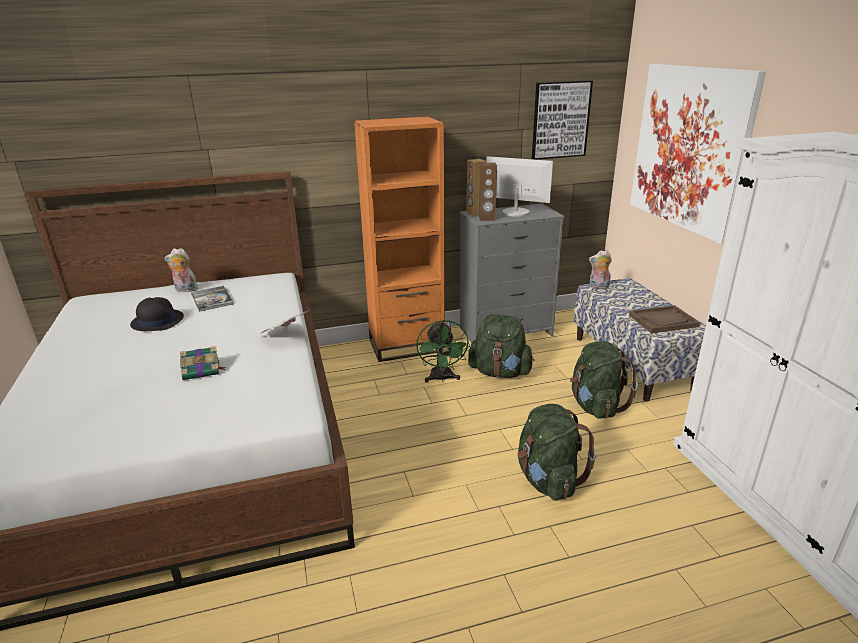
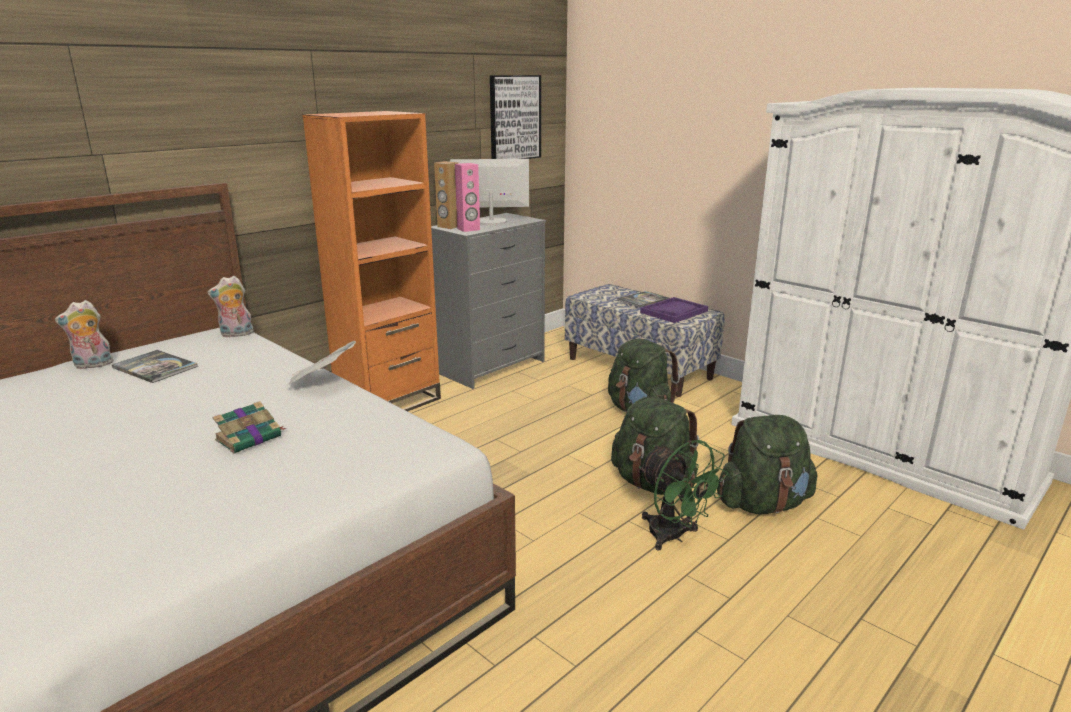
camera: 30 degrees left, 5 degrees down
black hat [130,297,184,331] -> none
green fan [416,320,470,383] -> green fan moved to [639,440,728,551]
green backpack [468,314,534,378] -> green backpack moved to [717,415,817,514]
brown speaker [479,163,497,221] -> pink speaker [455,163,480,232]
plush toy [589,250,612,289] -> plush toy moved to [208,276,254,337]
brown tray [629,305,700,333] -> purple tray [640,297,708,323]
picture [630,64,766,244] -> none
none -> book [617,291,669,307]

